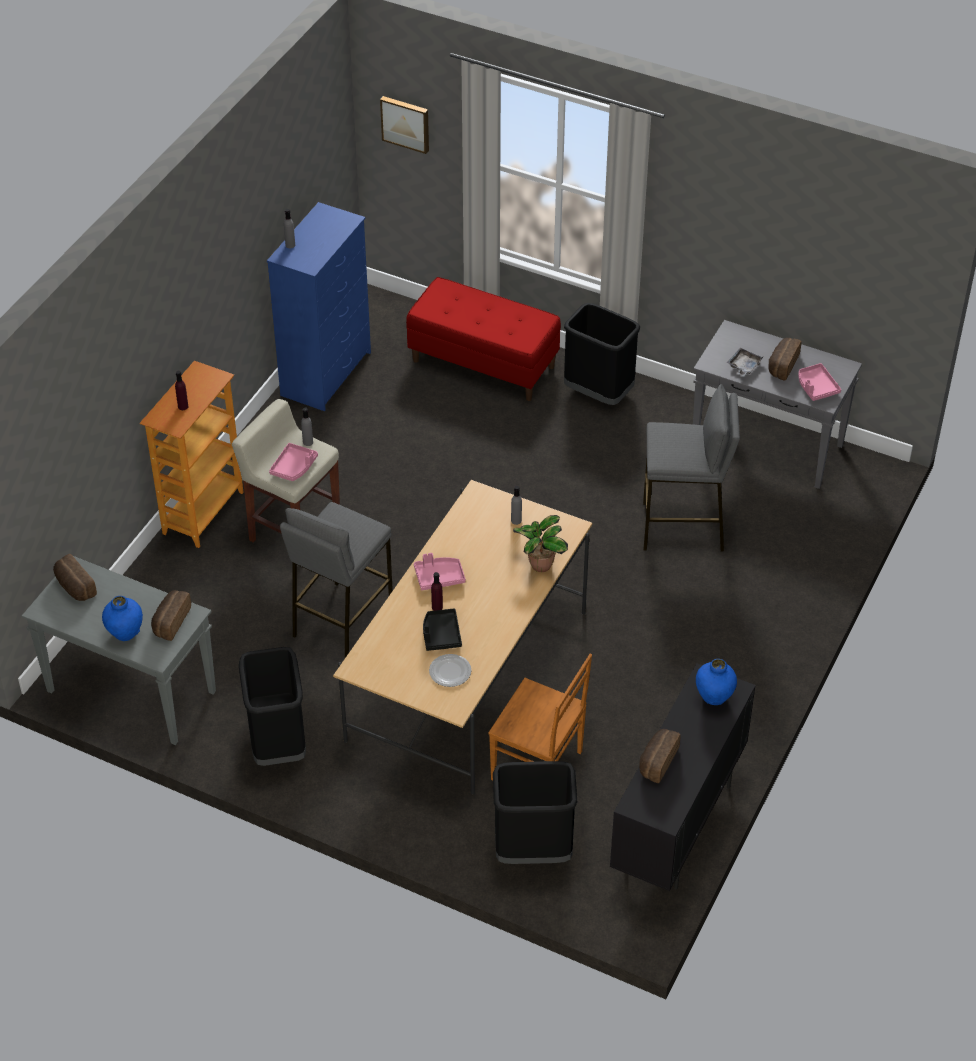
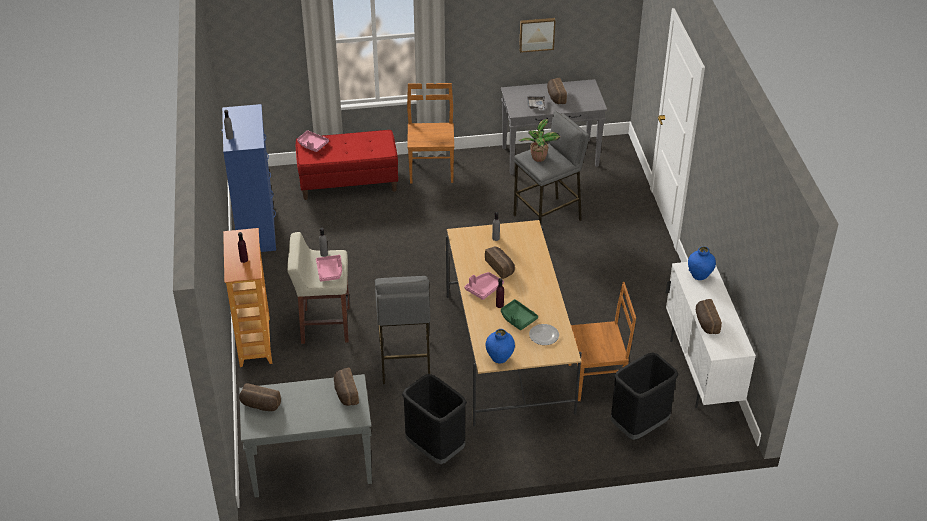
camera: 35 degrees left, 5 degrees down
blue vase [102,596,143,641] -> blue vase moved to [486,329,515,363]
picture [380,96,429,154] -> picture moved to [519,18,556,53]
black tray [423,608,462,651] -> green tray [501,299,538,330]
potted plant [513,515,568,572] -> potted plant moved to [519,119,560,162]
black trash can [564,303,640,405] -> brown chair [407,83,454,183]
black cabinet [610,664,756,891] -> white cabinet [666,262,756,408]
pink tray [798,363,841,401] -> pink tray moved to [297,130,329,152]
none -> bread [485,247,515,279]

